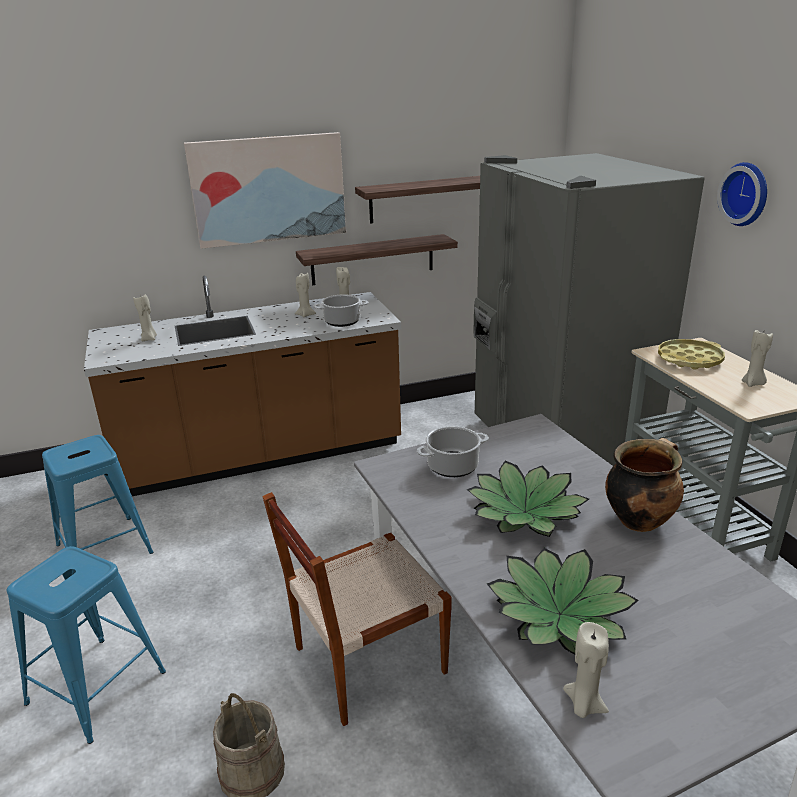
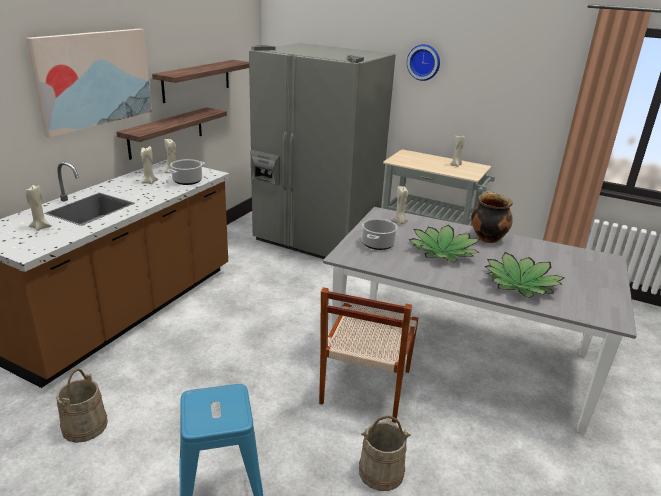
camera: 45 degrees left, 0 degrees up
blue stool [42,435,153,554] -> beige bucket [56,369,108,443]
beige candle [563,622,609,718] -> beige candle moved to [390,186,408,224]
yellow tray [658,339,725,370] -> none

